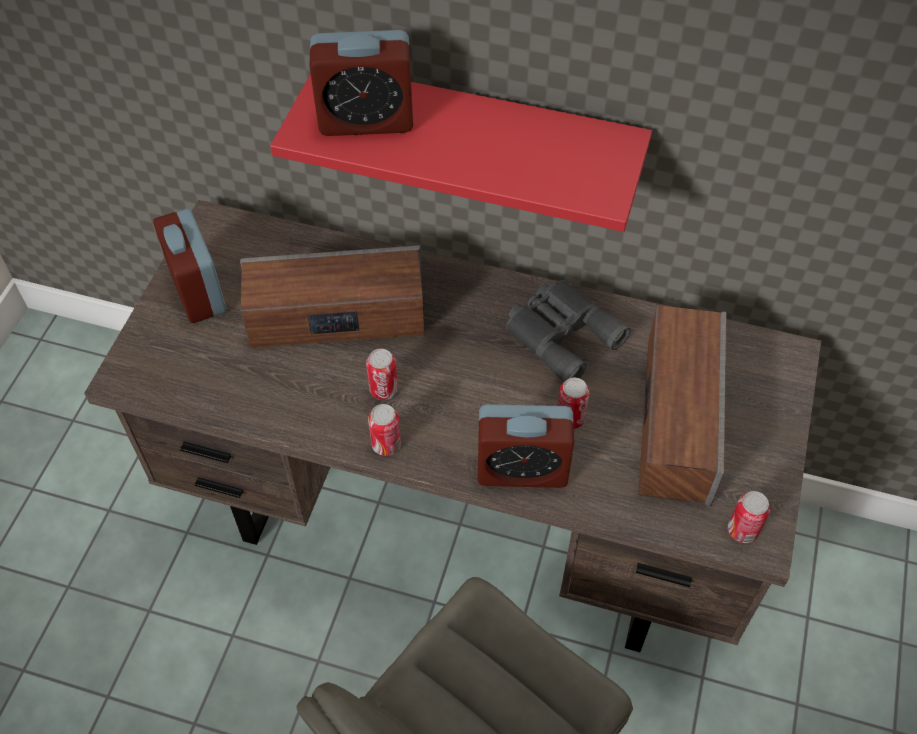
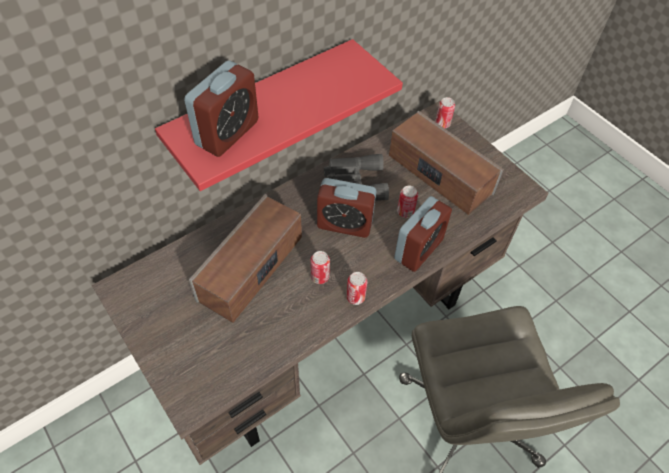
camera: 55 degrees left, 0 degrees up
alarm clock [153,208,226,323] -> alarm clock moved to [317,178,376,238]
can [728,491,770,543] -> can moved to [435,97,455,128]

